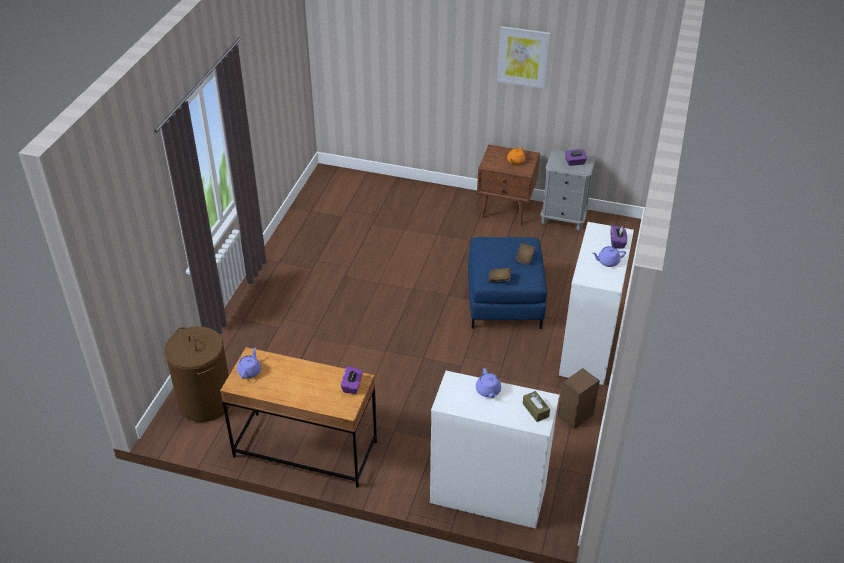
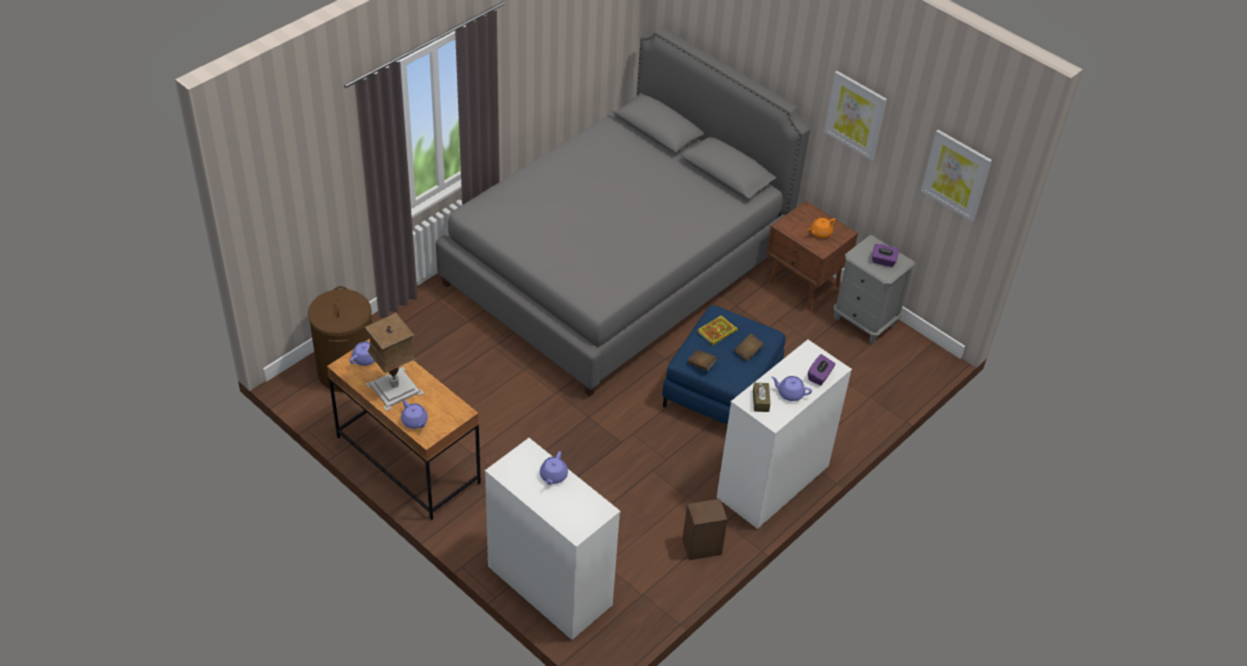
camera: 25 degrees right, 5 degrees up
purple tissue box [341,366,363,394] -> none
brown tissue box [523,391,550,422] -> brown tissue box moved to [753,383,770,412]
none -> table lamp [365,313,424,411]
none -> purple teapot [401,400,428,429]
none -> grey bed [436,27,810,397]
none -> book [698,316,738,346]
none -> picture [921,130,992,222]

